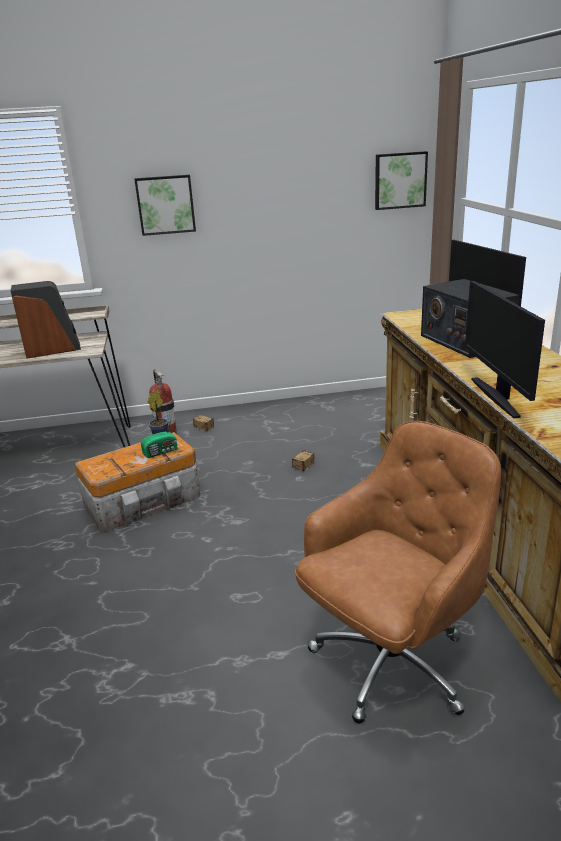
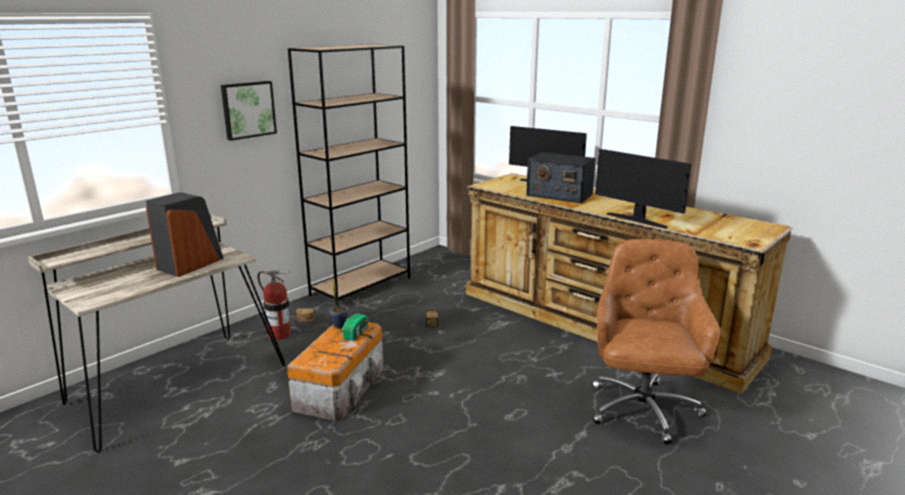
camera: 40 degrees left, 5 degrees down
picture [375,151,428,210] -> none
none -> beige bookcase [288,44,410,305]

